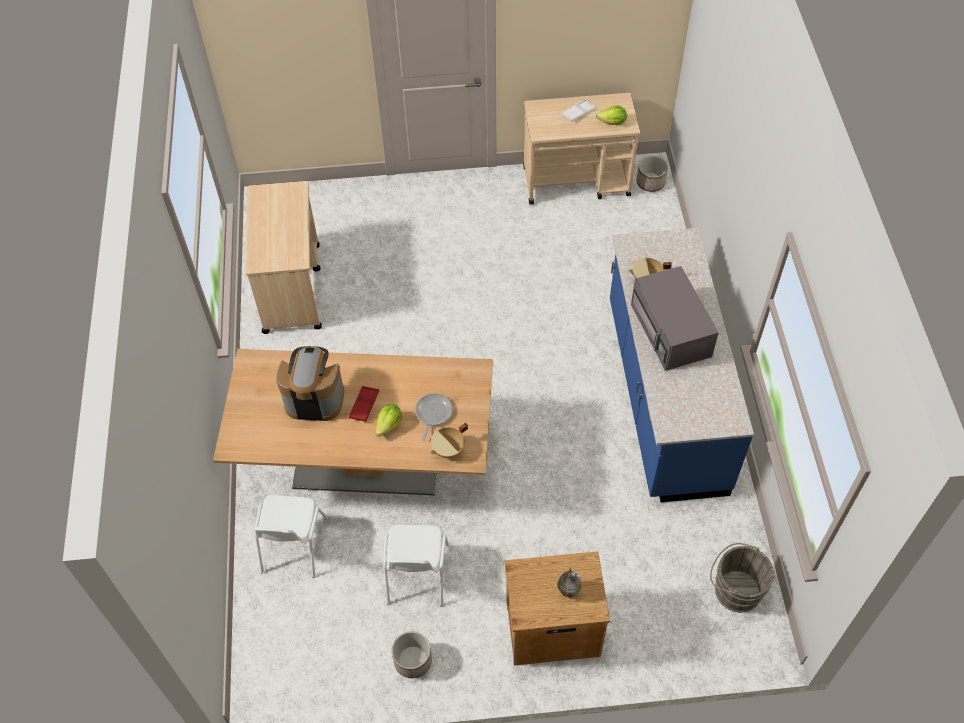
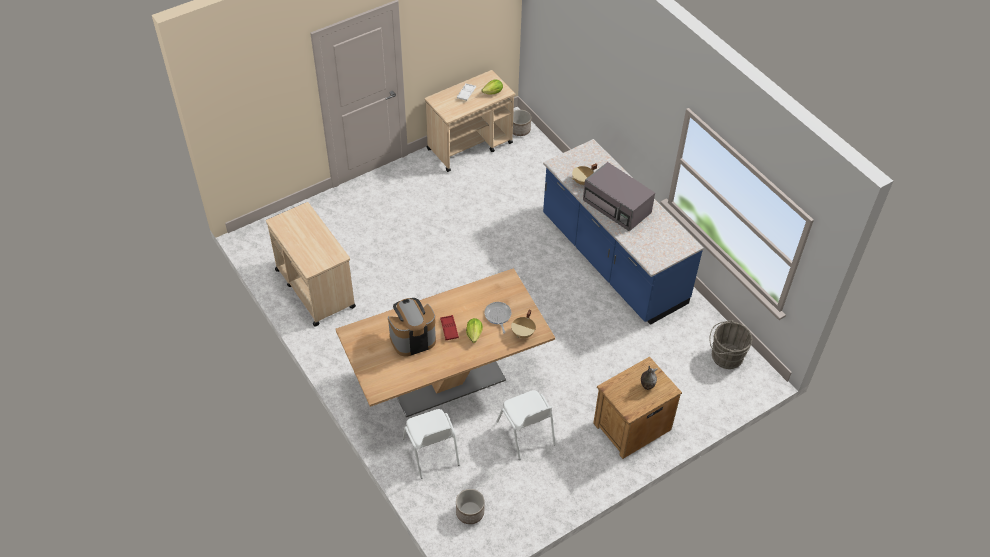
camera: 30 degrees left, 5 degrees down
planter [392,631,432,678] -> planter moved to [456,489,485,524]

